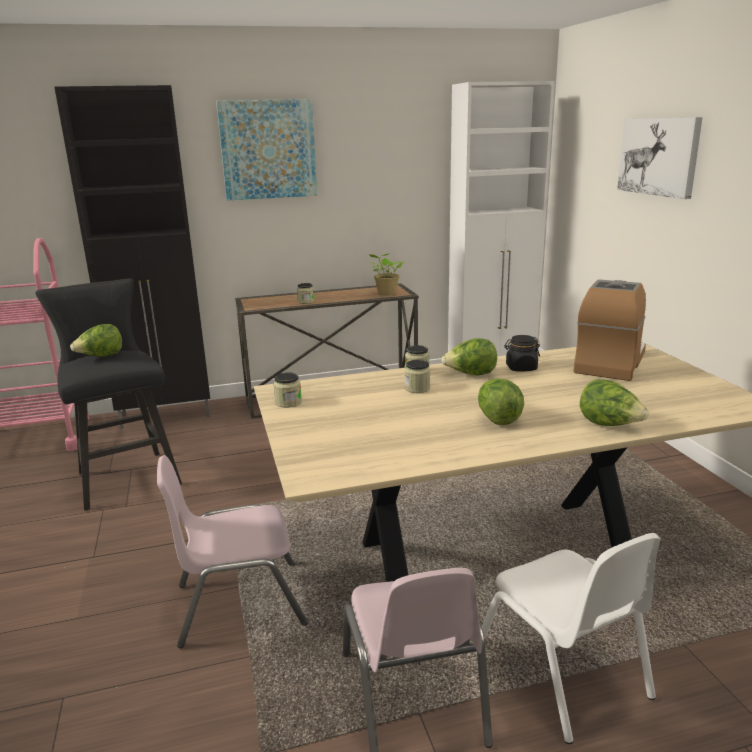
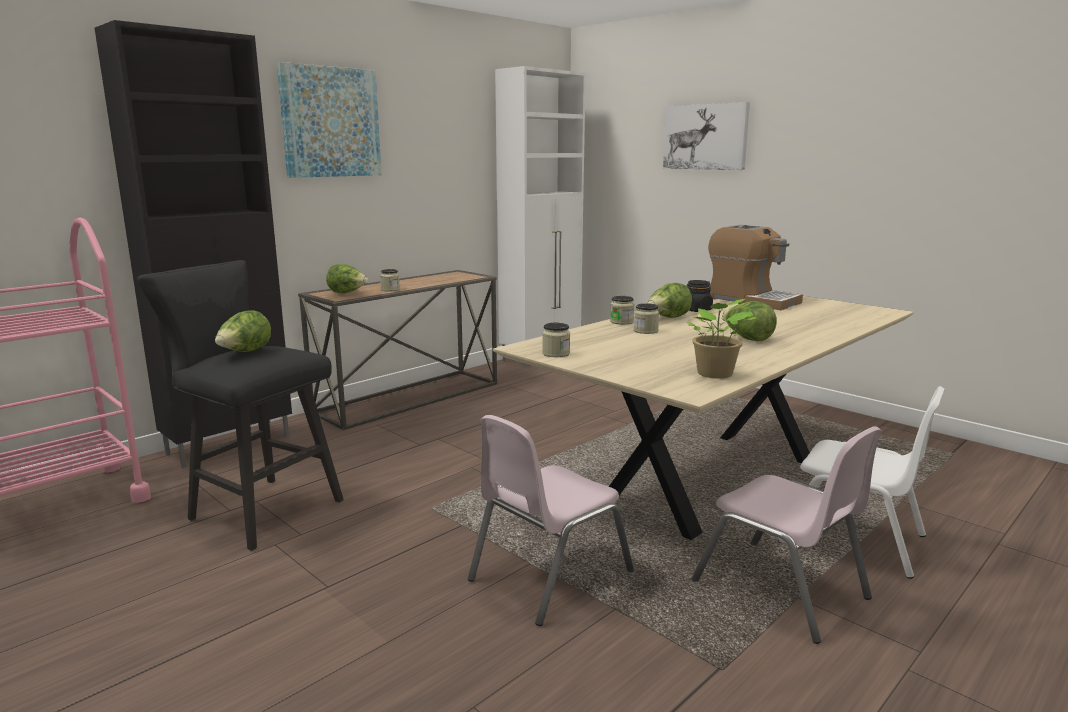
camera: 30 degrees left, 5 degrees down
potted plant [367,253,404,296] -> potted plant moved to [687,299,758,379]
coffee machine [573,280,646,381] -> coffee machine turned 135 degrees clockwise [708,225,803,310]
lettuce [580,379,649,426] -> lettuce moved to [326,264,369,293]

